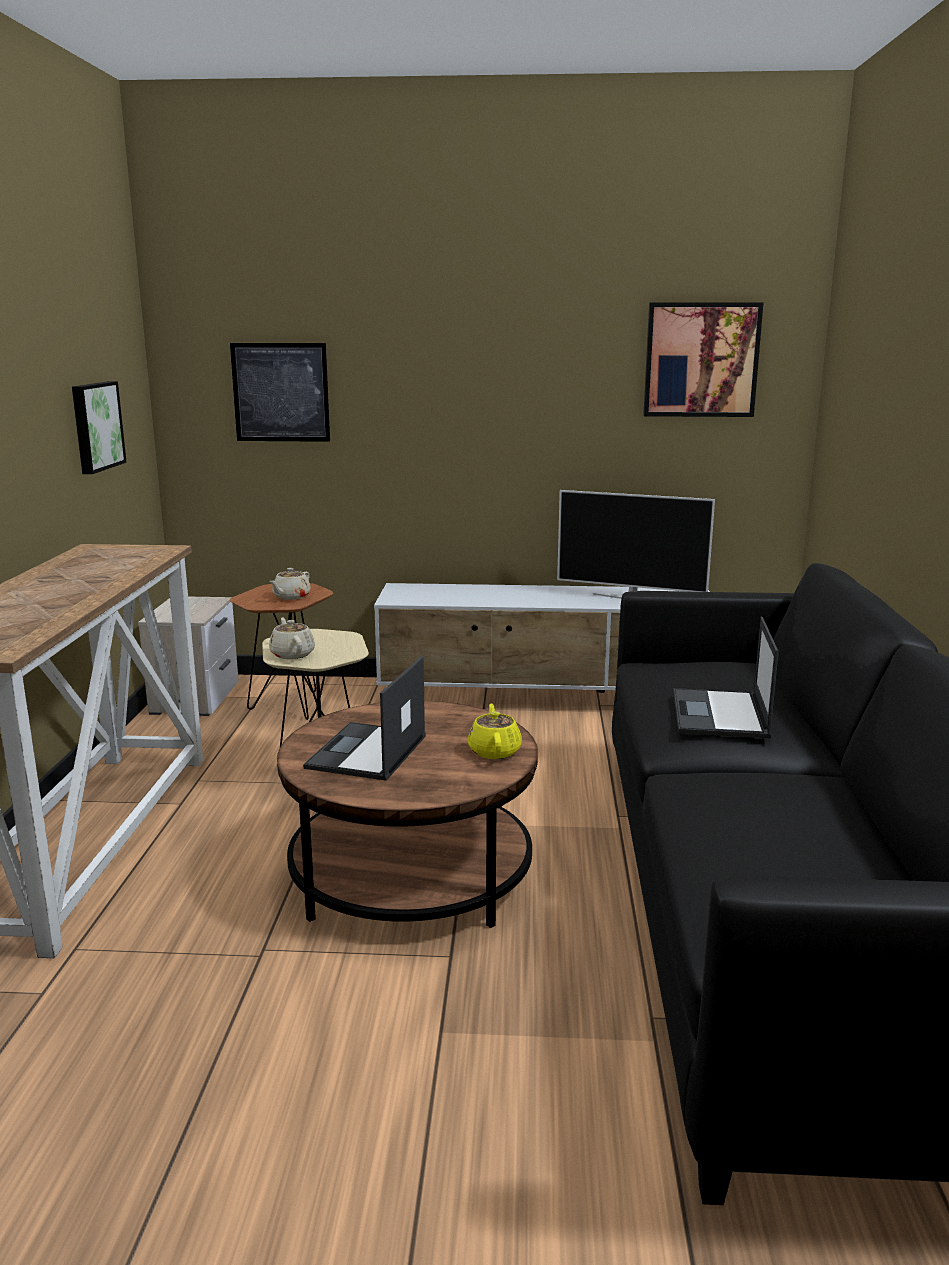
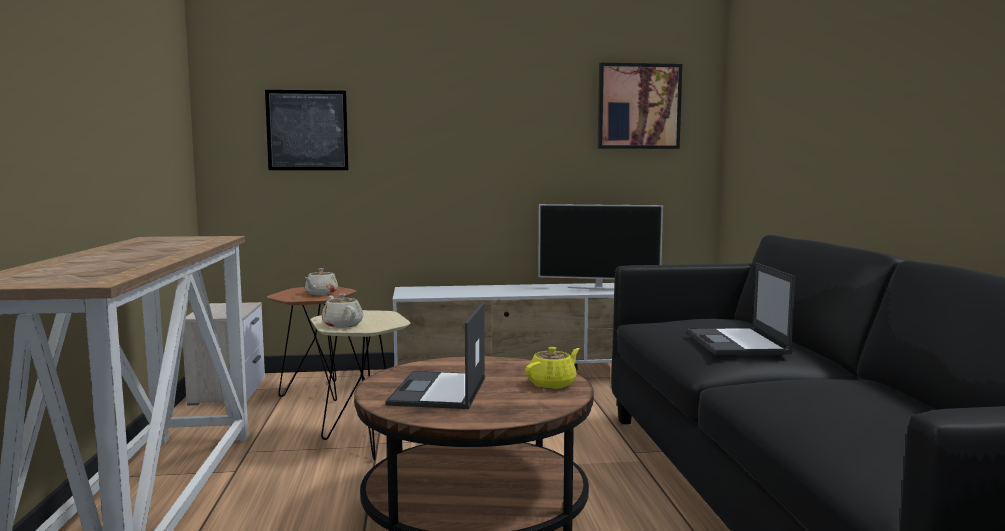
camera: 10 degrees left, 10 degrees down
picture [72,381,127,474] -> none
yellow teapot [468,703,522,759] -> yellow teapot turned 60 degrees clockwise [525,347,580,389]

